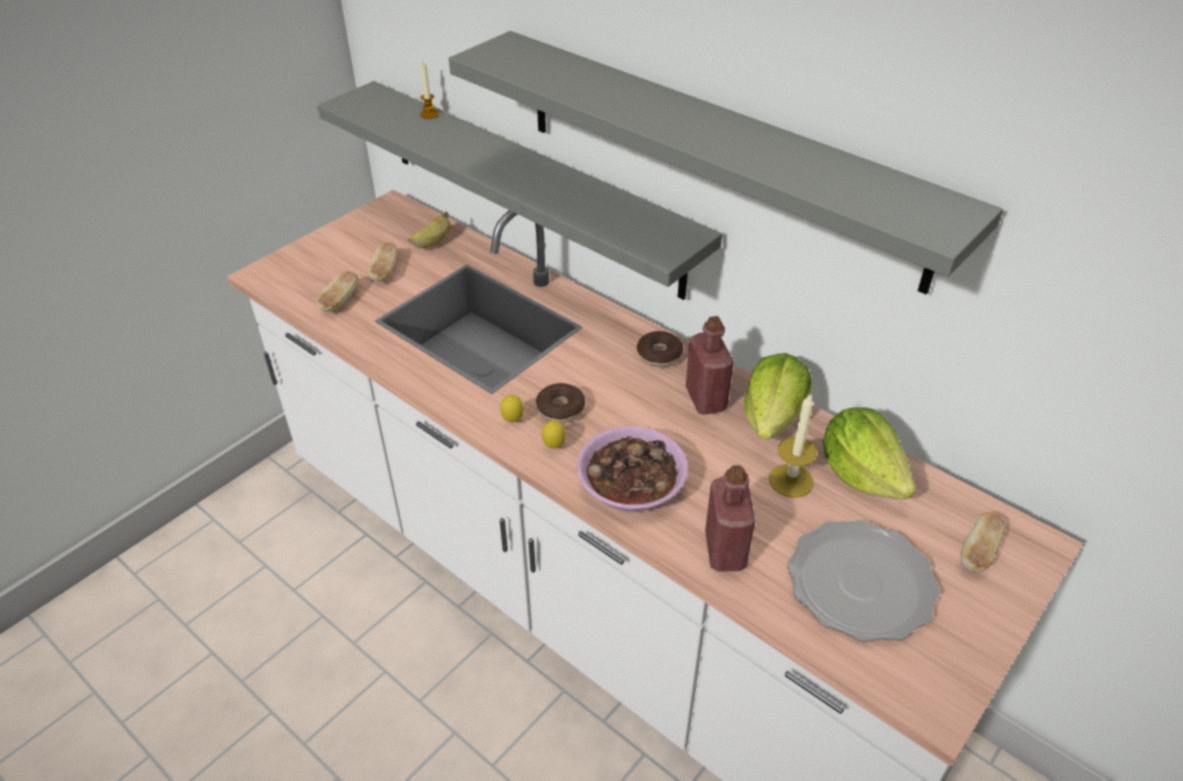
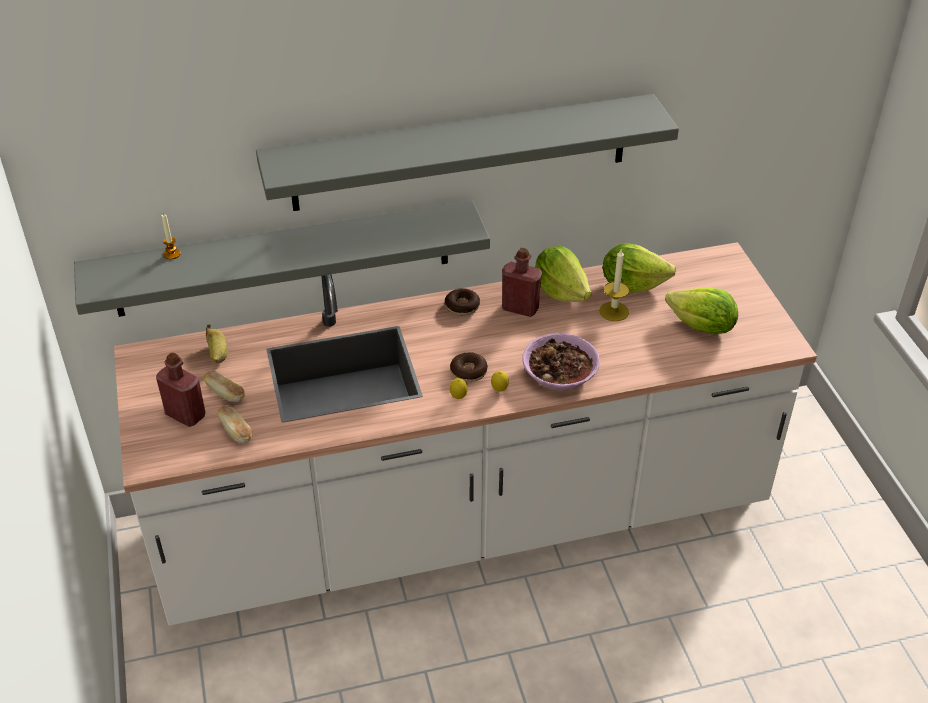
camera: 55 degrees left, 0 degrees up
red bottle [705,465,756,572] -> red bottle moved to [156,353,205,427]
plate [787,520,940,642] -> lettuce [665,287,738,335]
bread [960,512,1005,572] -> none

